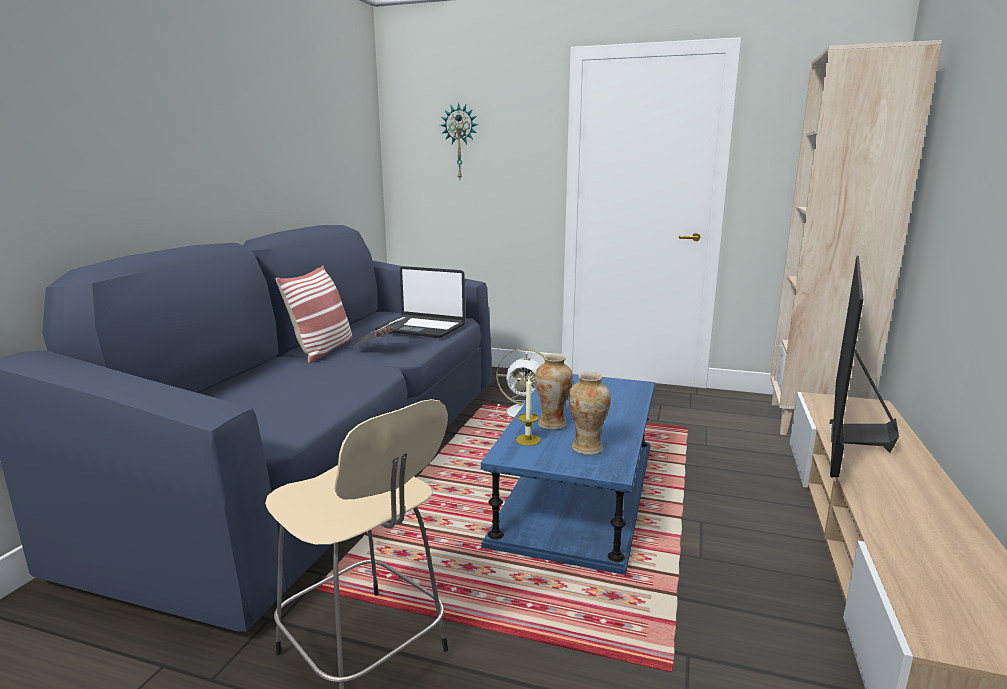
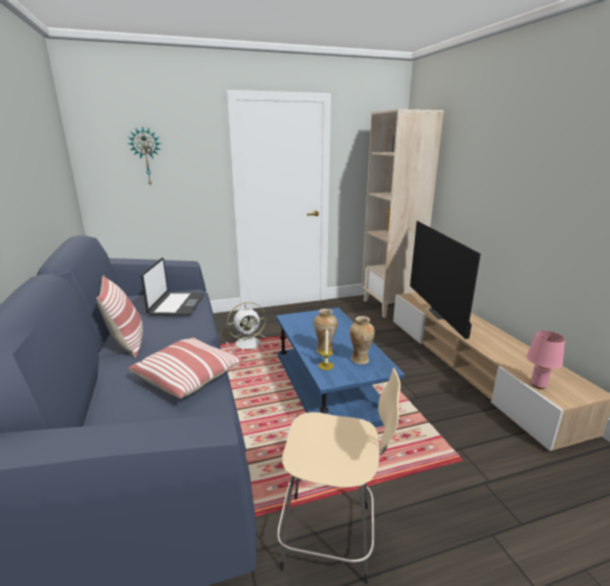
camera: 35 degrees left, 5 degrees up
newspaper [350,317,411,347] -> none
laptop [375,266,465,338] -> laptop turned 75 degrees counterclockwise [141,258,205,316]
none -> pillow [129,337,244,399]
none -> pink table lamp [527,331,565,389]

